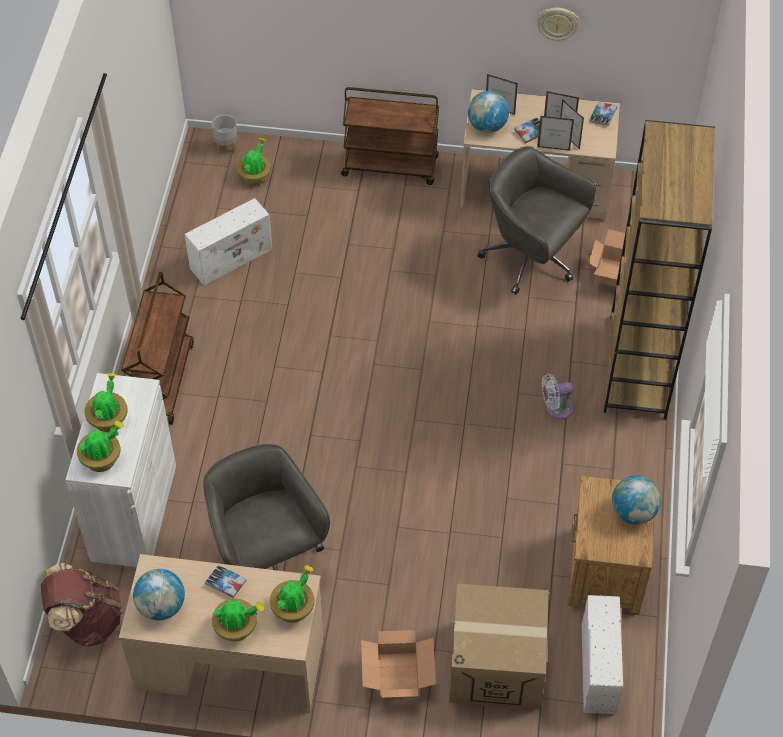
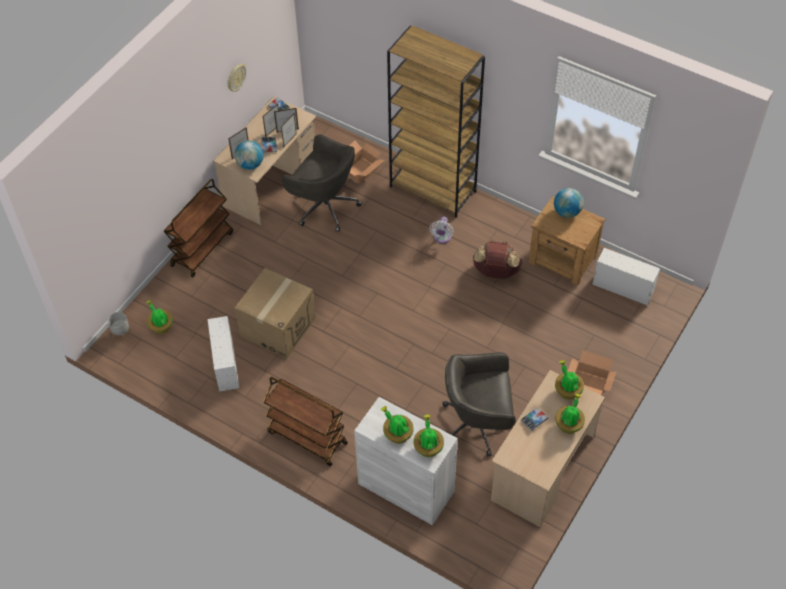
camera: 65 degrees left, 0 degrees up
brown backpack [40,563,122,646] -> brown backpack moved to [473,240,522,279]
globe [133,569,185,620] -> none
cardboard box [449,584,548,710] -> cardboard box moved to [235,268,316,358]
grey office chair [477,146,596,295] -> grey office chair turned 120 degrees counterclockwise [282,134,362,232]

